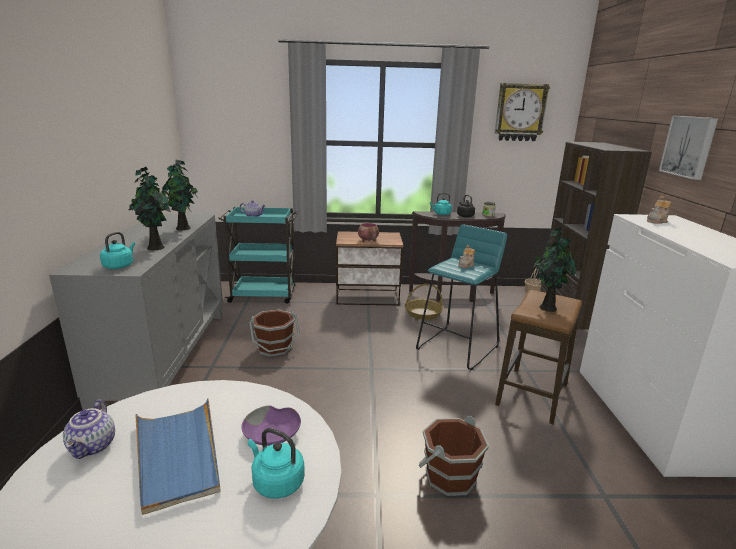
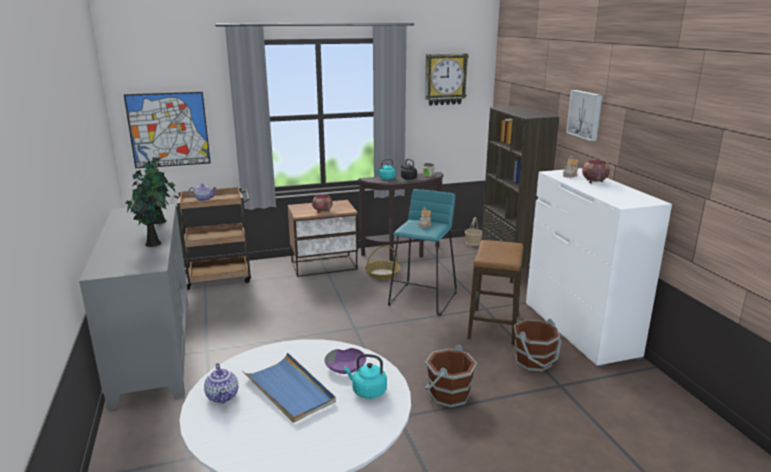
camera: 15 degrees left, 0 degrees up
turquoise kettle [100,232,135,269] -> none
turquoise cart [218,207,298,304] -> brown cart [171,187,251,290]
brown bucket [249,310,300,357] -> brown bucket moved to [514,319,562,371]
potted plant [533,228,576,312] -> none
none -> picture [124,92,211,168]
none -> bowl [582,160,610,183]

